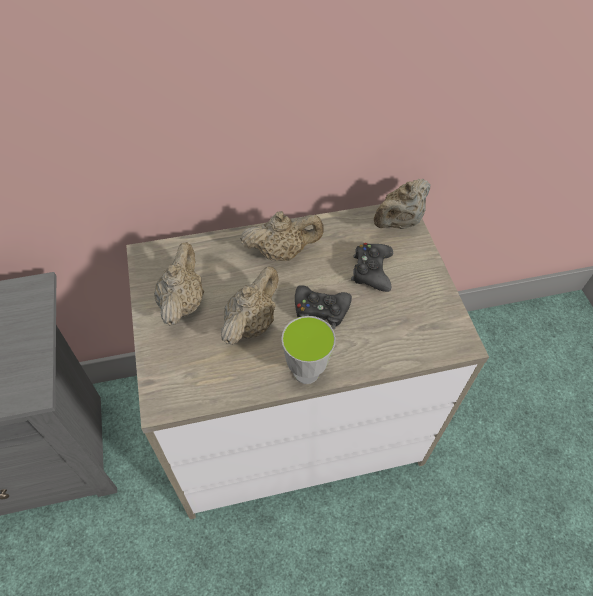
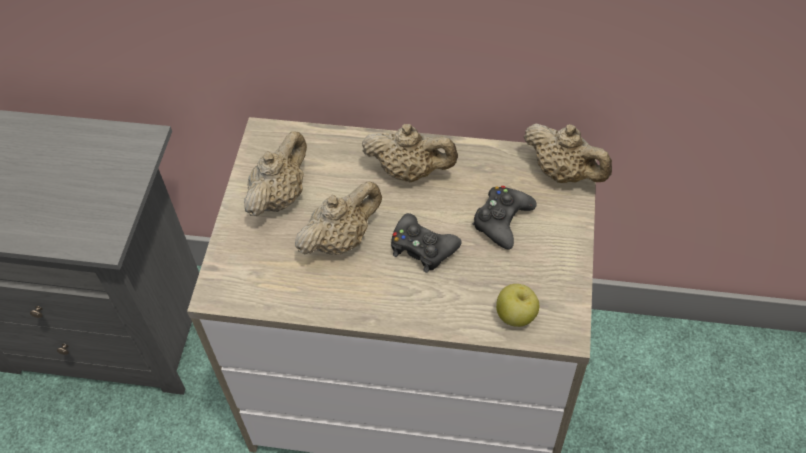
camera: 25 degrees right, 0 degrees up
cup [281,316,336,384] -> none
beige teapot [374,178,431,229] -> beige teapot turned 120 degrees counterclockwise [524,123,612,183]
none -> apple [496,284,539,327]

